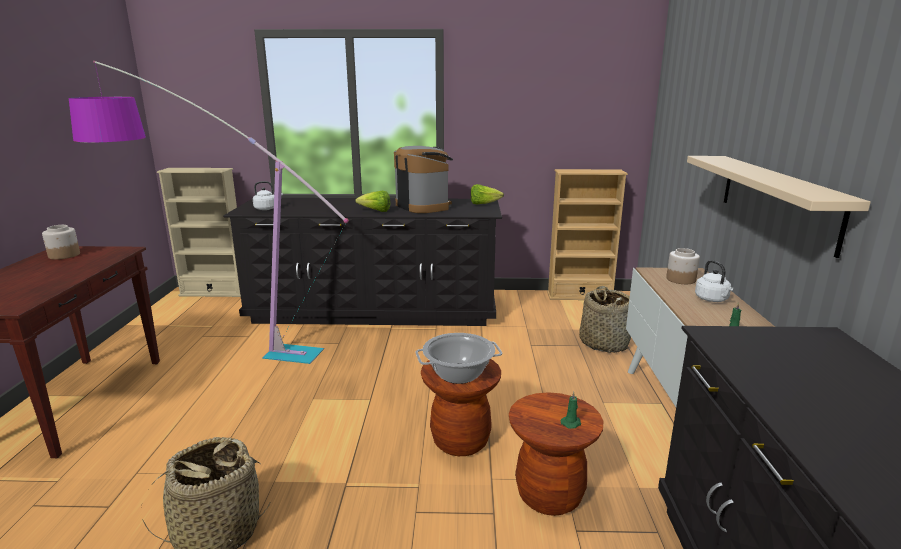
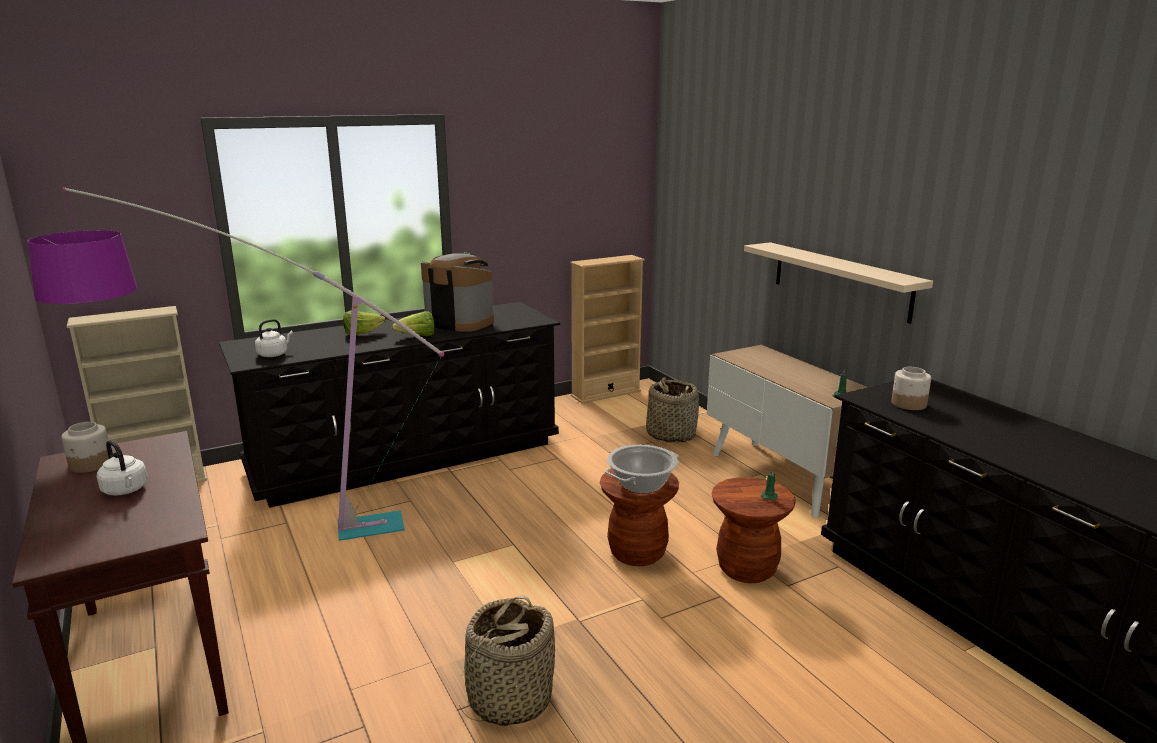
camera: 30 degrees left, 0 degrees up
lettuce [471,184,504,205] -> lettuce moved to [343,311,386,336]
jar [666,248,700,284] -> jar moved to [891,367,931,410]
white kettle [695,260,733,302] -> white kettle moved to [96,440,148,495]

